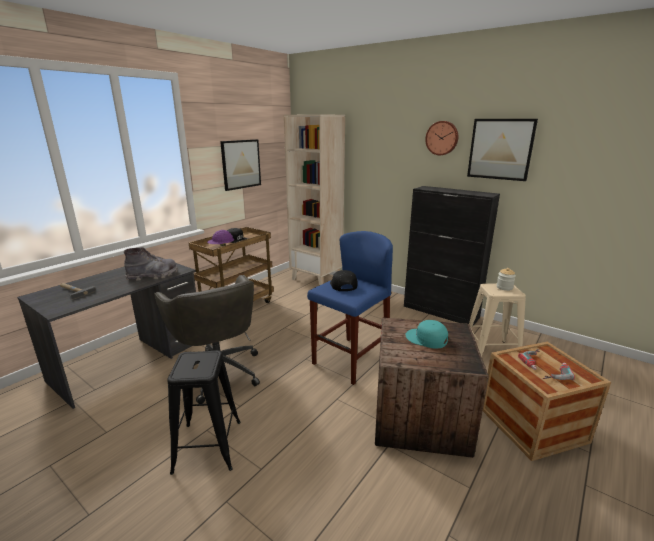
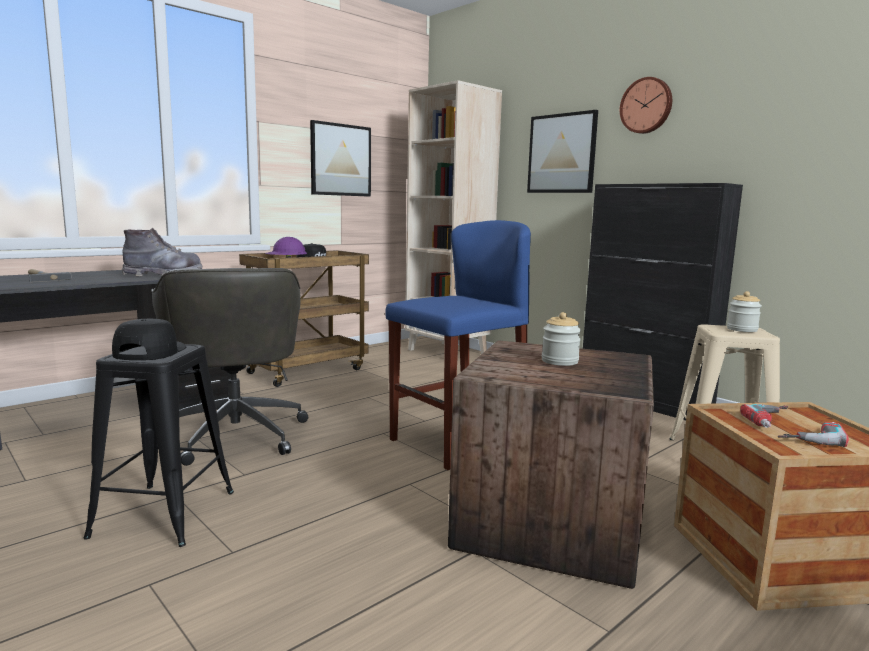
camera: 10 degrees right, 10 degrees down
black cap [330,270,358,291] -> black cap moved to [112,319,186,360]
turquoise cap [406,320,448,349] -> jar [542,312,581,366]
picture [467,119,538,181] -> picture moved to [527,110,598,193]

